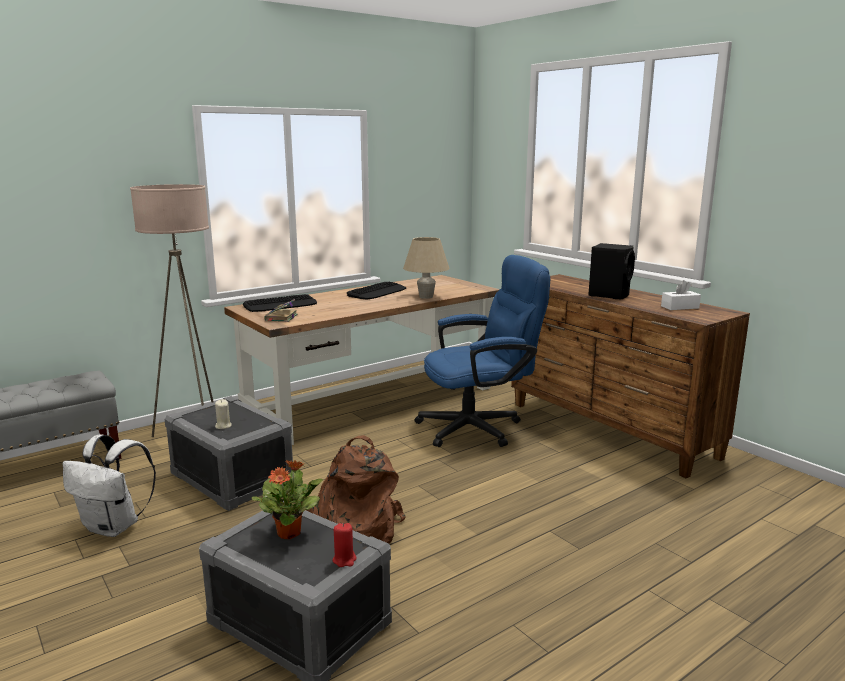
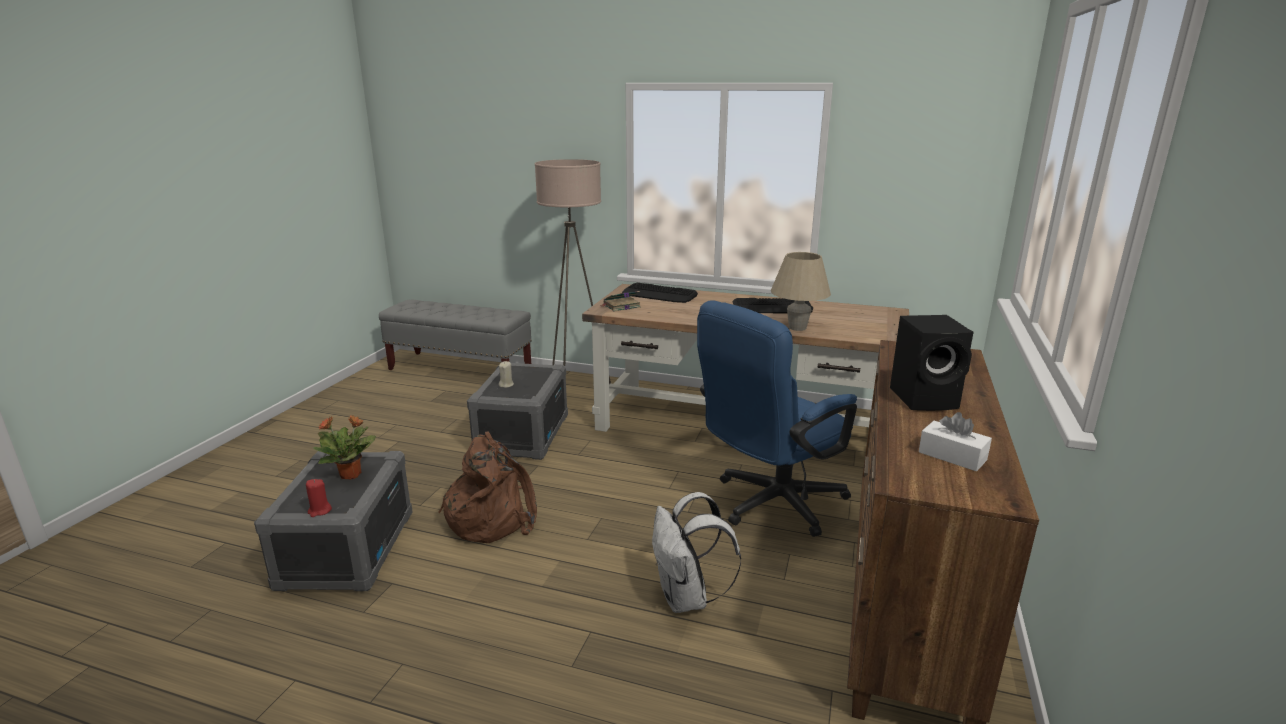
camera: 55 degrees right, 5 degrees up
white backpack [63,434,156,537] -> white backpack moved to [652,492,741,613]
blue office chair [414,255,550,447] -> blue office chair turned 105 degrees clockwise [697,301,857,537]

